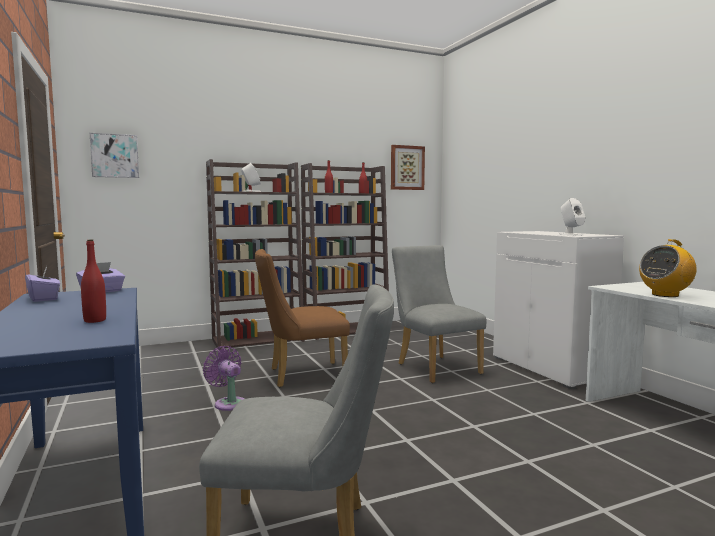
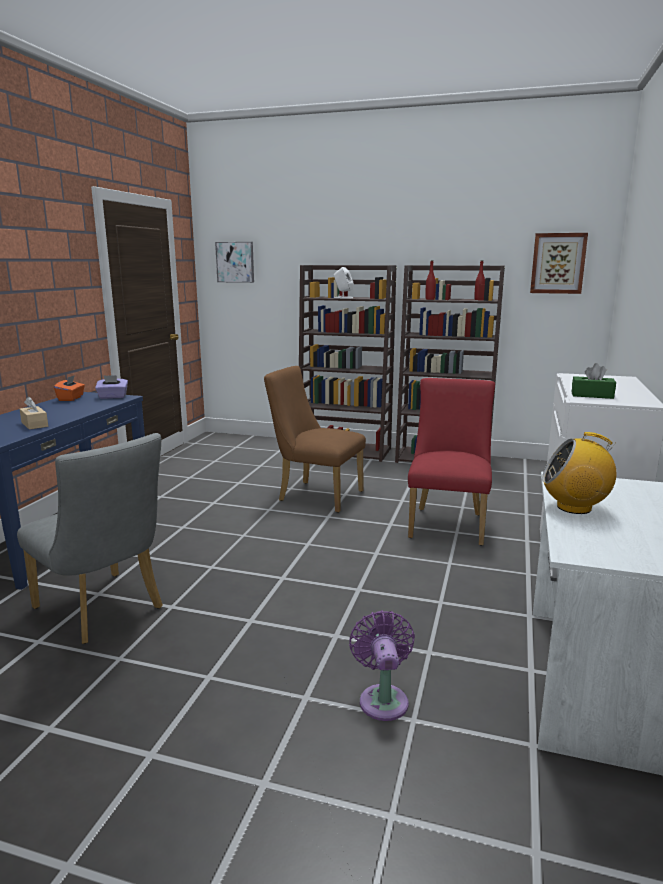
camera: 40 degrees right, 10 degrees up
purple tissue box [25,267,60,302] -> orange tissue box [54,375,85,401]
red bottle [81,239,106,323] -> beige tissue box [20,397,48,430]
purple fan [203,346,244,411] -> purple fan moved to [349,610,415,721]
grey chair [392,245,487,383] -> red chair [408,378,495,546]
white speaker [559,198,585,236] -> green tissue box [572,363,616,399]

